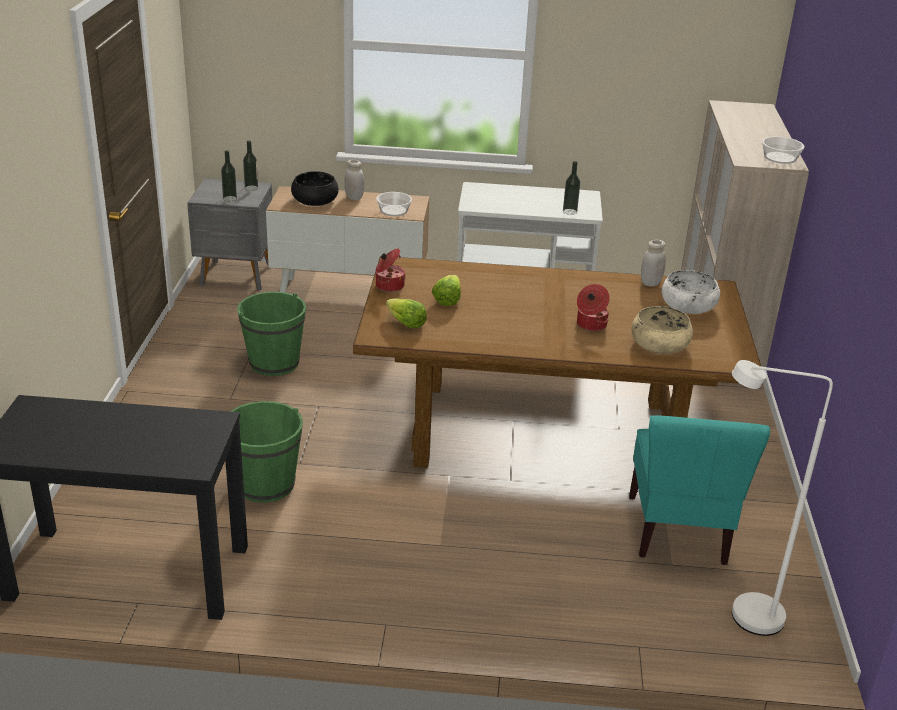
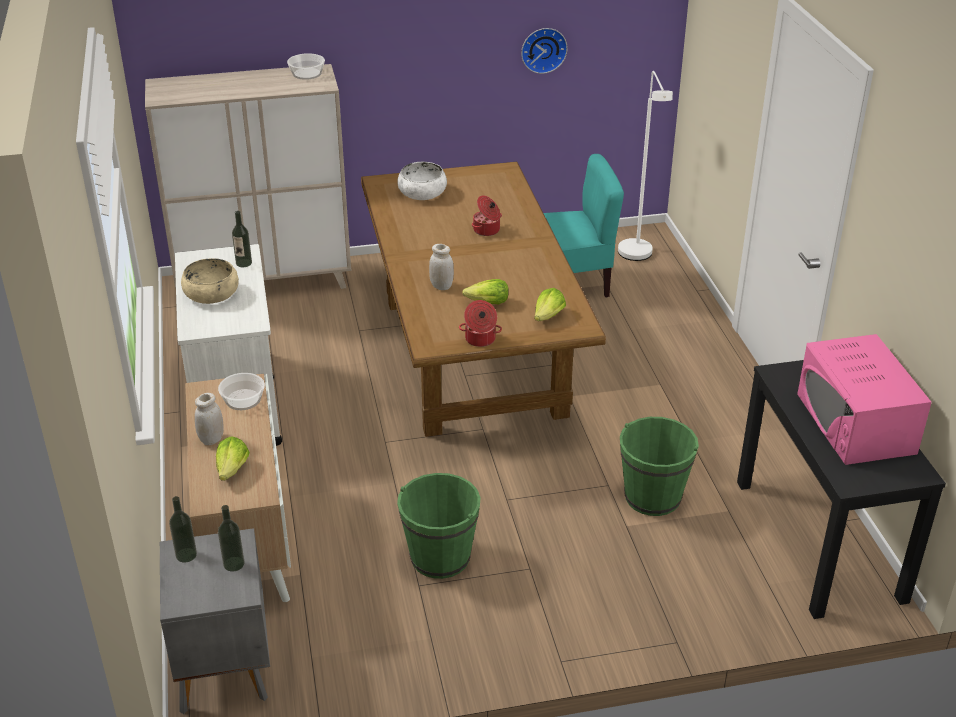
camera: 105 degrees left, 5 degrees up
black bowl [291,171,339,206] -> lettuce [216,436,250,481]
beige bowl [631,306,693,354] -> beige bowl moved to [181,258,239,304]
white jar [641,240,666,286] -> white jar moved to [429,244,454,290]
none -> wall clock [521,28,568,74]
none -> pink microwave [797,334,932,465]

